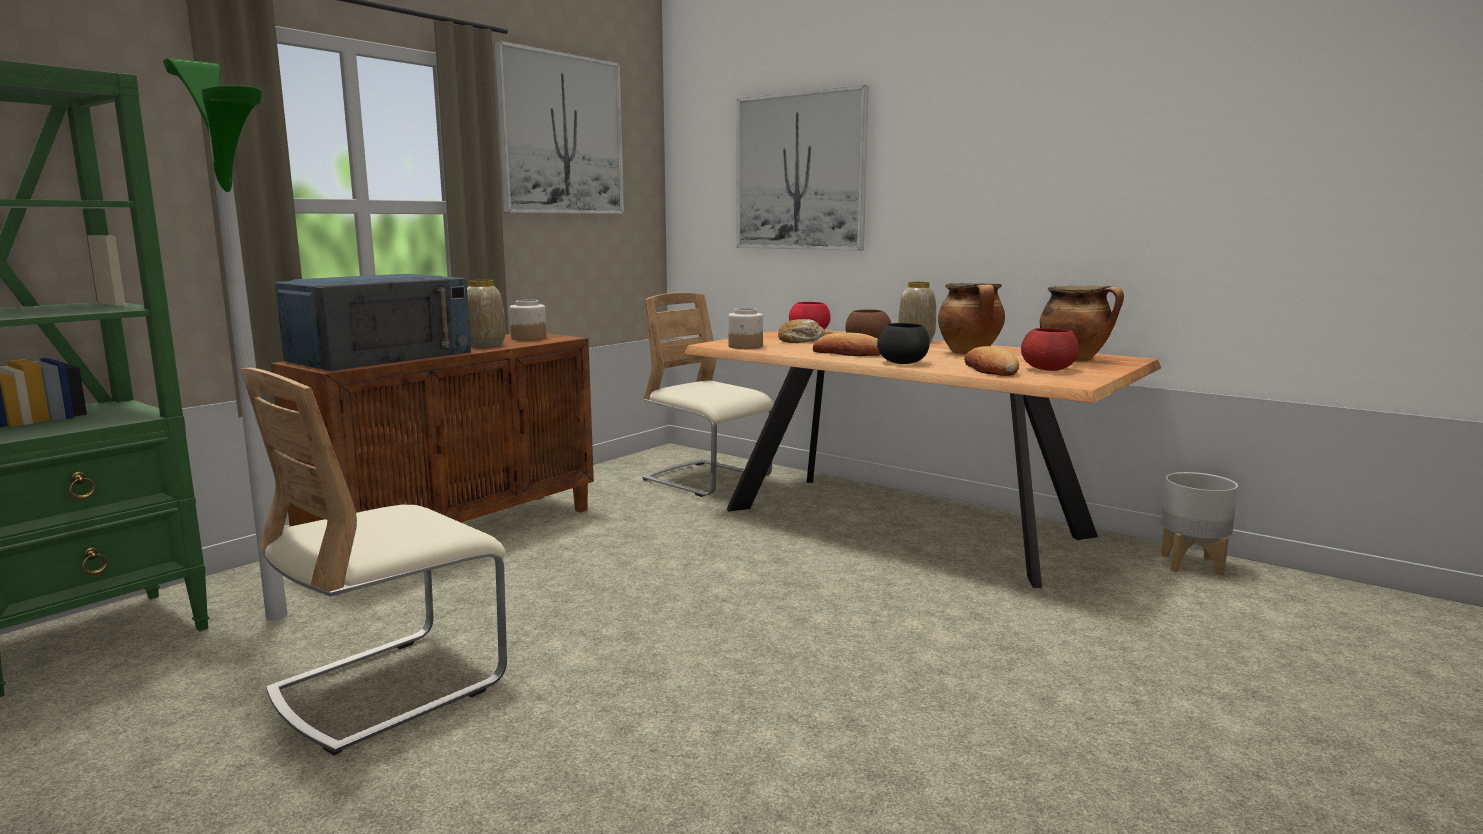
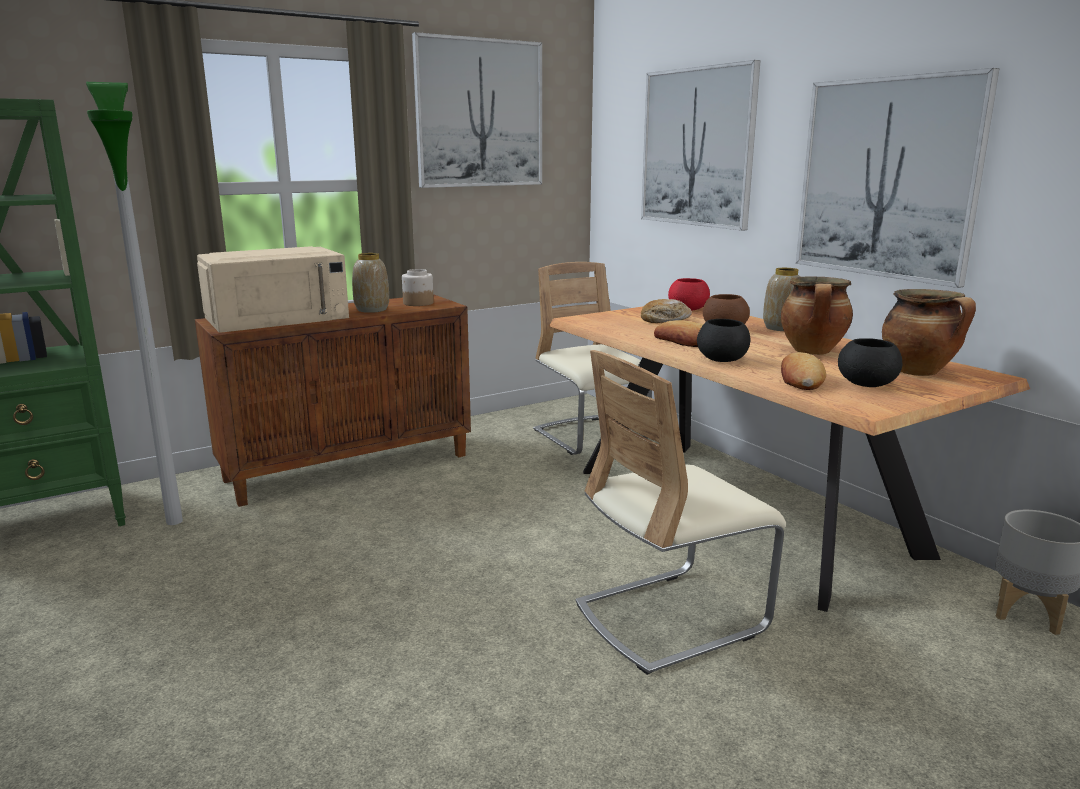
camera: 20 degrees right, 5 degrees up
beige chair [240,368,507,755] -> beige chair moved to [576,350,786,675]
blue microwave [275,274,471,371] -> beige microwave [197,246,349,333]
jar [728,308,763,349] -> none
red bowl [1021,328,1079,371] -> black bowl [838,338,902,387]
none -> picture [796,68,1000,288]

